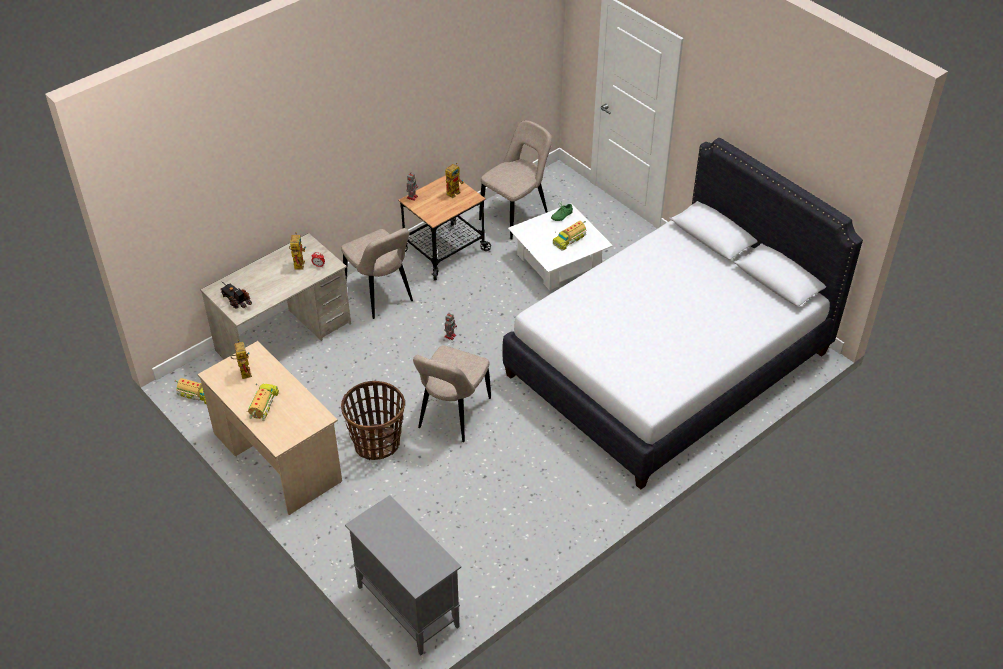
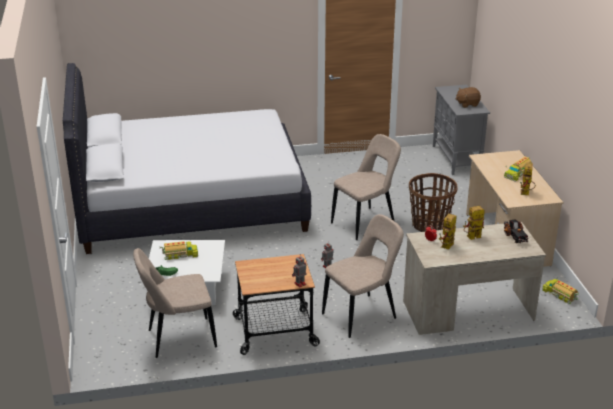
camera: 150 degrees left, 15 degrees down
beige chair [341,228,413,319] -> beige chair turned 60 degrees clockwise [322,214,404,338]
toy robot [445,163,464,198] -> toy robot moved to [463,206,485,240]
none -> brown plush toy [455,87,481,108]

